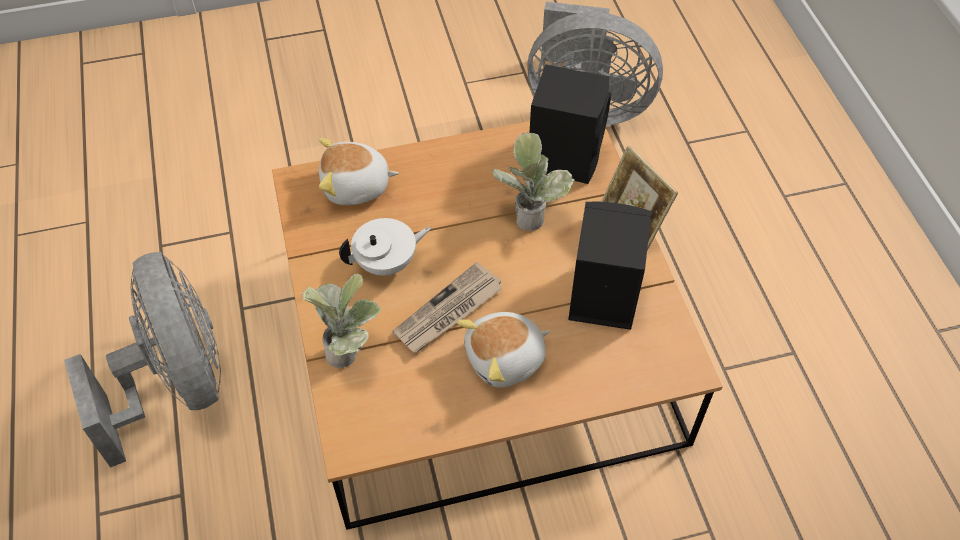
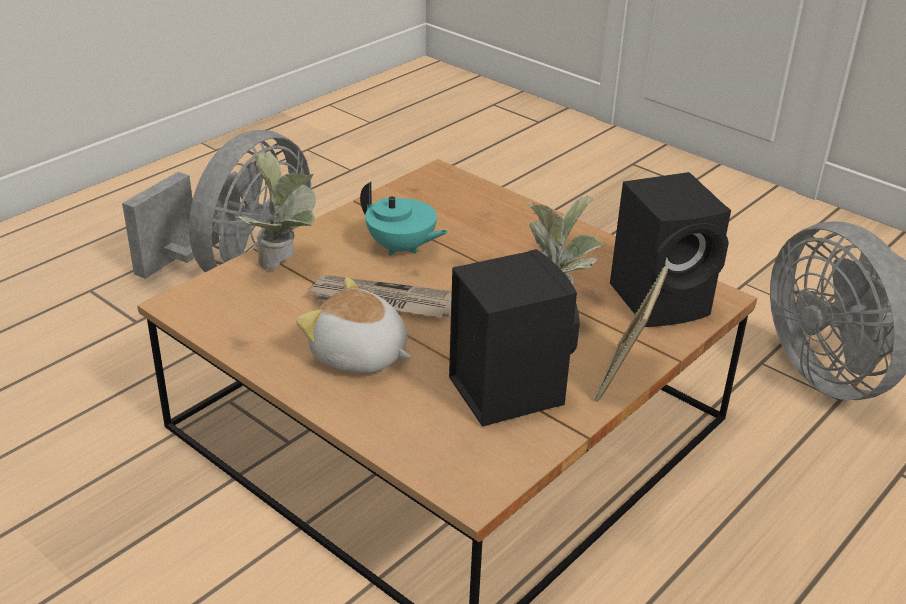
camera: 55 degrees right, 20 degrees down
plush toy [319,138,399,205] -> none
white teapot [339,218,431,276] -> turquoise teapot [360,182,448,256]

